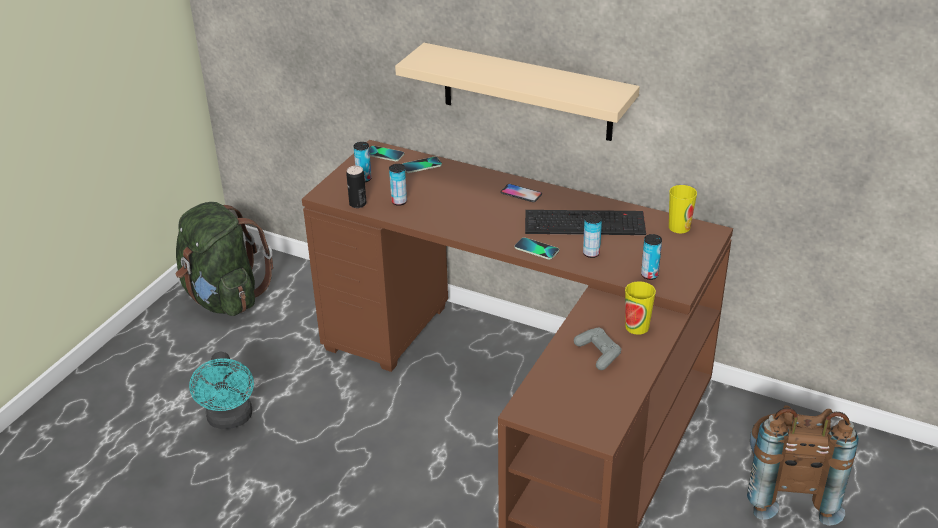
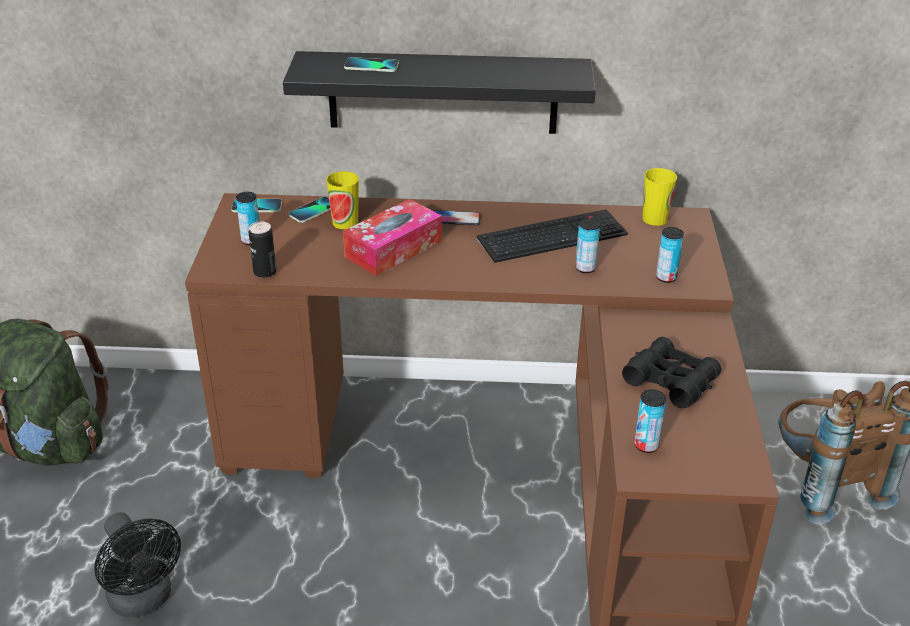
camera: 25 degrees left, 0 degrees up
turquoise fan [189,352,254,429] -> black fan [94,512,181,617]
can [389,164,407,206] -> can moved to [634,389,667,453]
beige shelf [395,43,640,141] -> black shelf [283,51,596,134]
phone [514,237,559,260] -> phone moved to [344,57,399,72]
grey game controller [574,328,621,370] -> black binoculars [622,337,721,408]
cup [625,281,656,335] -> cup moved to [326,171,359,229]
none -> tissue box [343,199,442,276]

